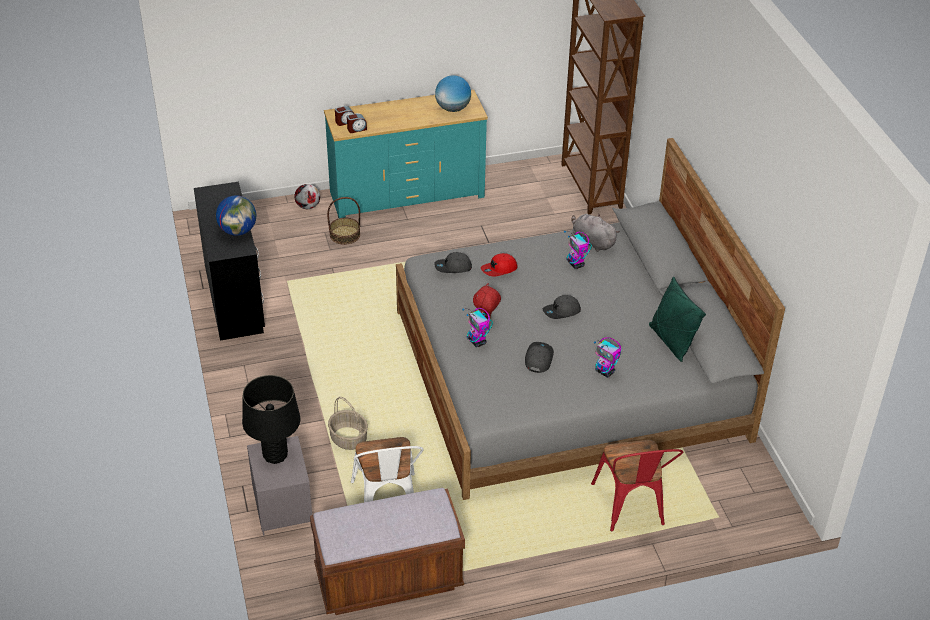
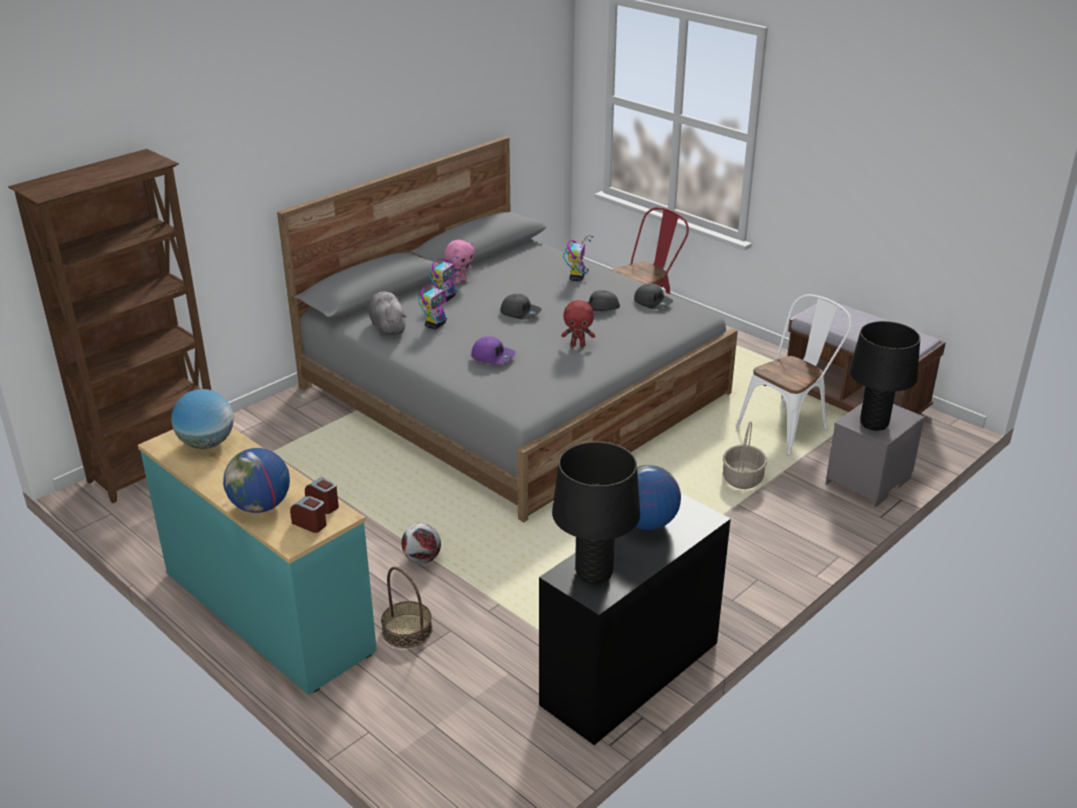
camera: 120 degrees left, 10 degrees down
football [294,184,320,209] -> football moved to [402,524,441,564]
grey cap [434,252,472,273] -> grey cap moved to [634,283,673,309]
toy robot [462,308,493,347] -> toy robot moved to [429,256,459,302]
red cap [481,253,518,277] -> purple cap [471,336,516,365]
grey plush toy [572,214,620,252] -> grey plush toy turned 150 degrees clockwise [369,292,406,336]
green pillow [649,277,706,362] -> none
none -> globe [223,448,290,513]
none -> pink plush toy [444,240,475,284]
none -> black table lamp [552,441,640,585]

